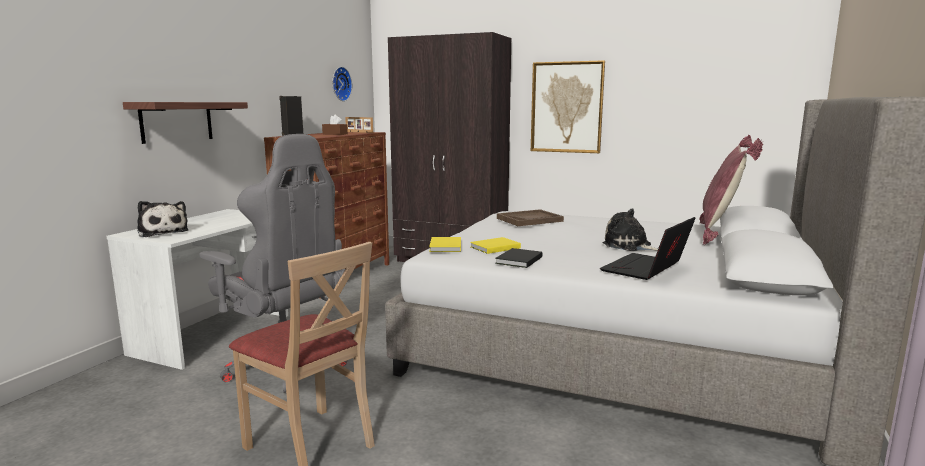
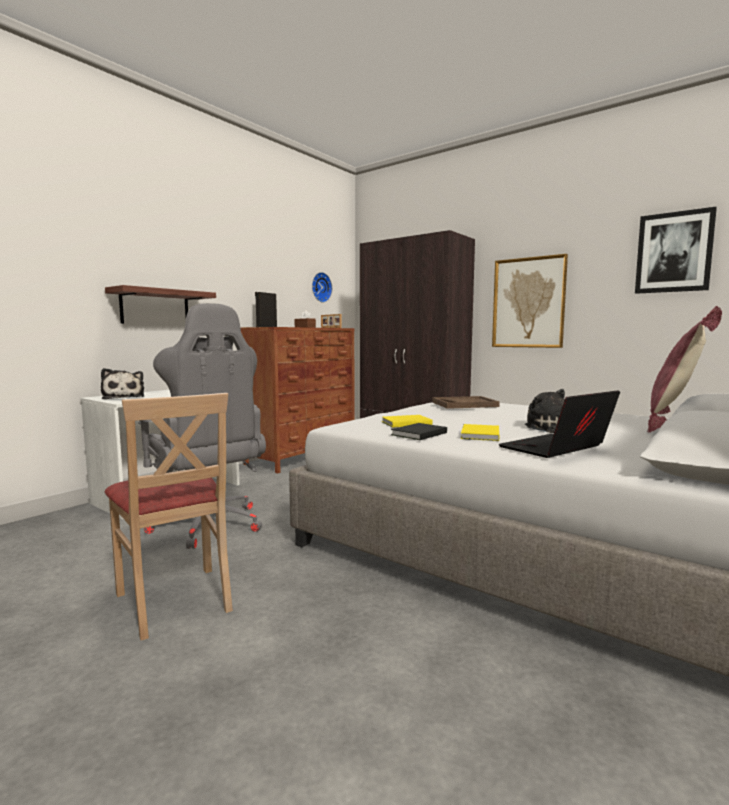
camera: 15 degrees right, 5 degrees down
yellow book [429,237,461,252] -> yellow book moved to [461,424,499,441]
none -> picture [635,207,717,294]

